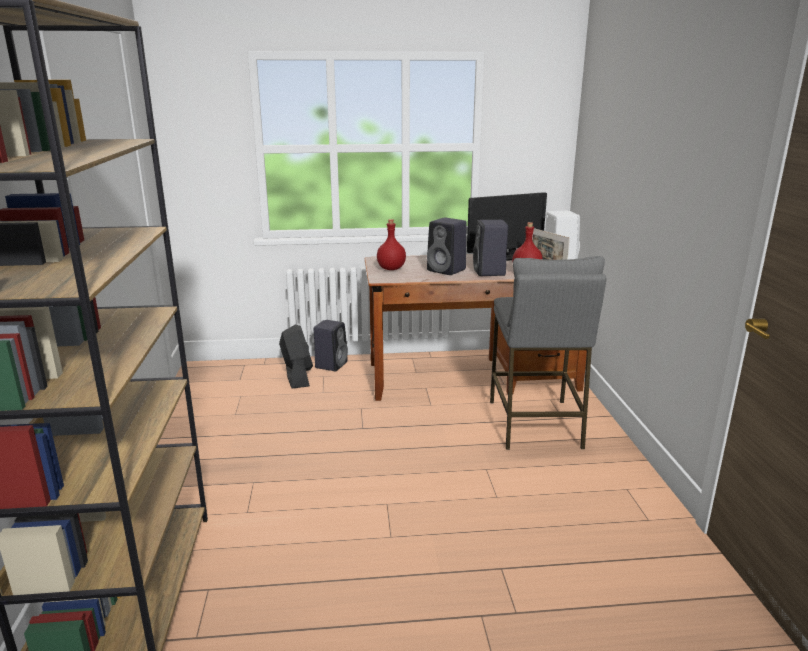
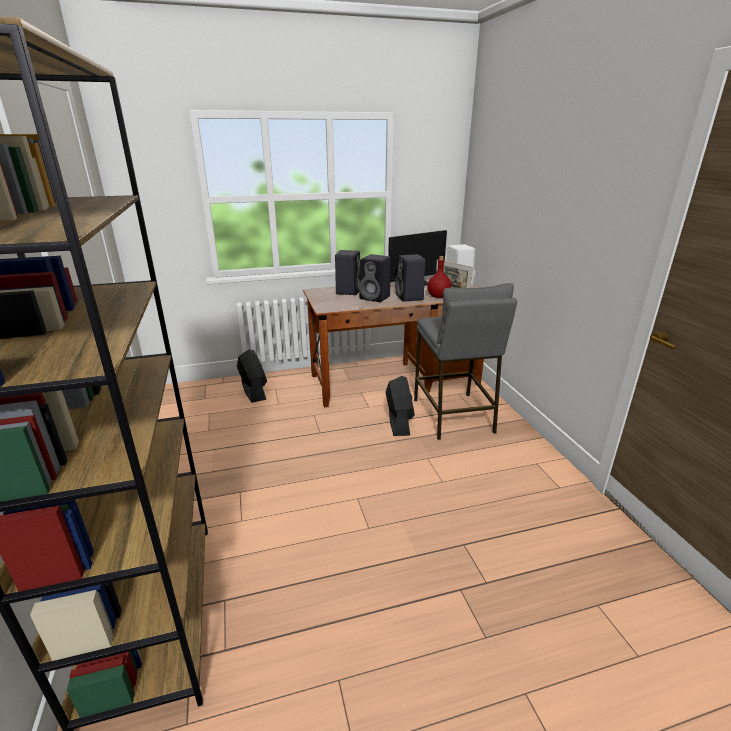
camera: 10 degrees left, 5 degrees up
black speaker [314,320,348,371] -> black speaker moved to [335,250,360,295]
red bottle [377,219,406,270] -> none
none -> black fan [386,376,415,436]

